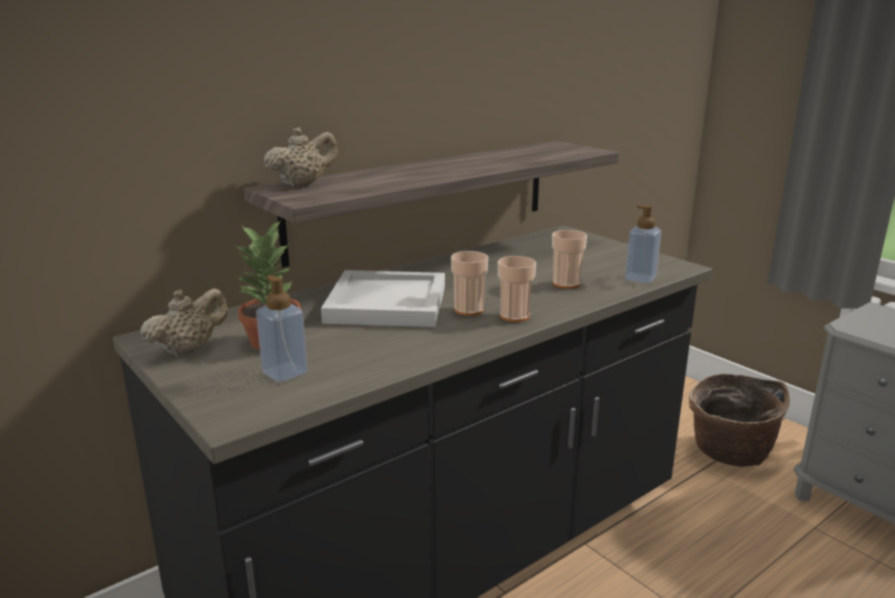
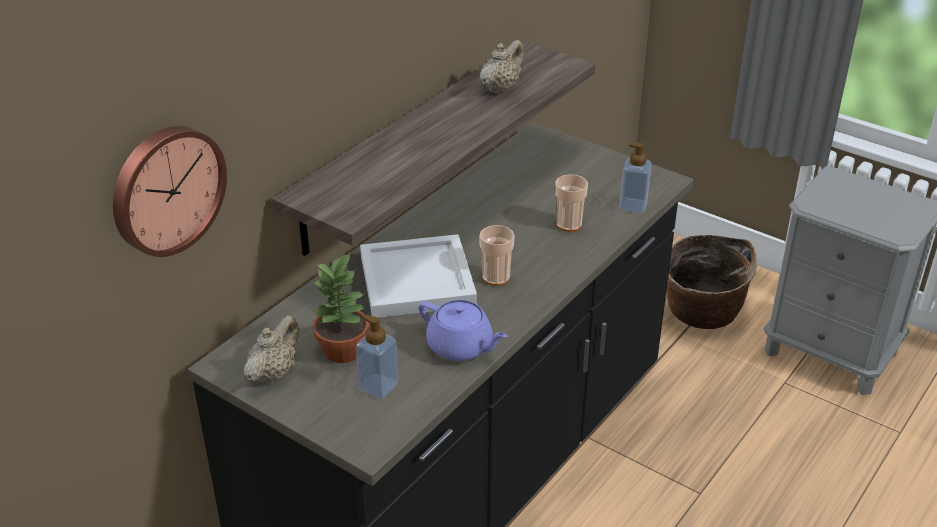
camera: 15 degrees left, 15 degrees up
beige teapot [264,127,338,187] -> beige teapot moved to [480,40,524,94]
cup [498,256,536,322] -> none
none -> wall clock [113,126,227,257]
none -> purple teapot [419,300,507,361]

